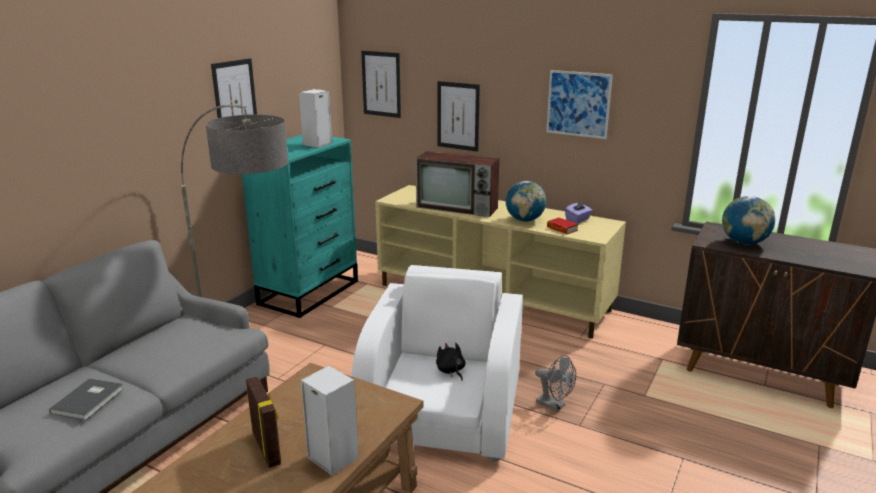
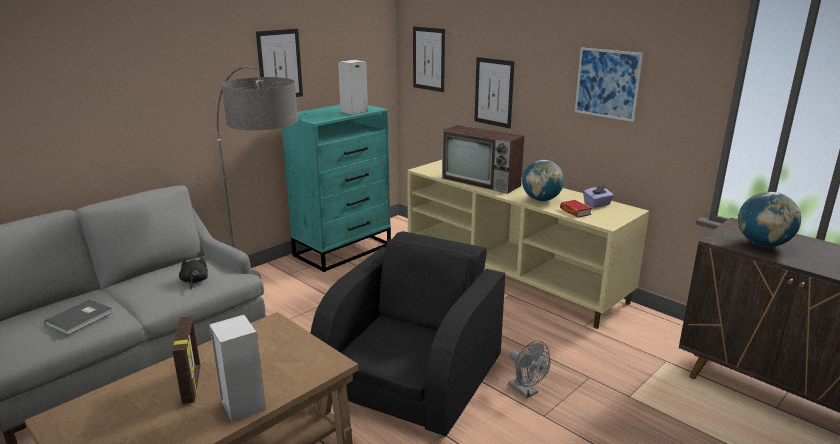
camera: 15 degrees right, 0 degrees up
white armchair [351,265,523,462] -> black armchair [311,231,505,438]
black plush toy [436,343,466,381] -> black plush toy moved to [179,256,208,290]

